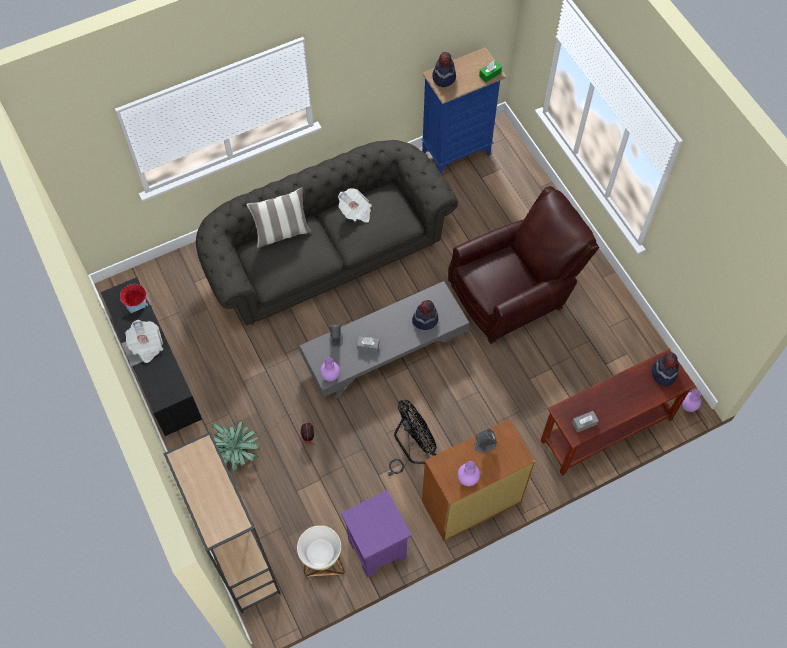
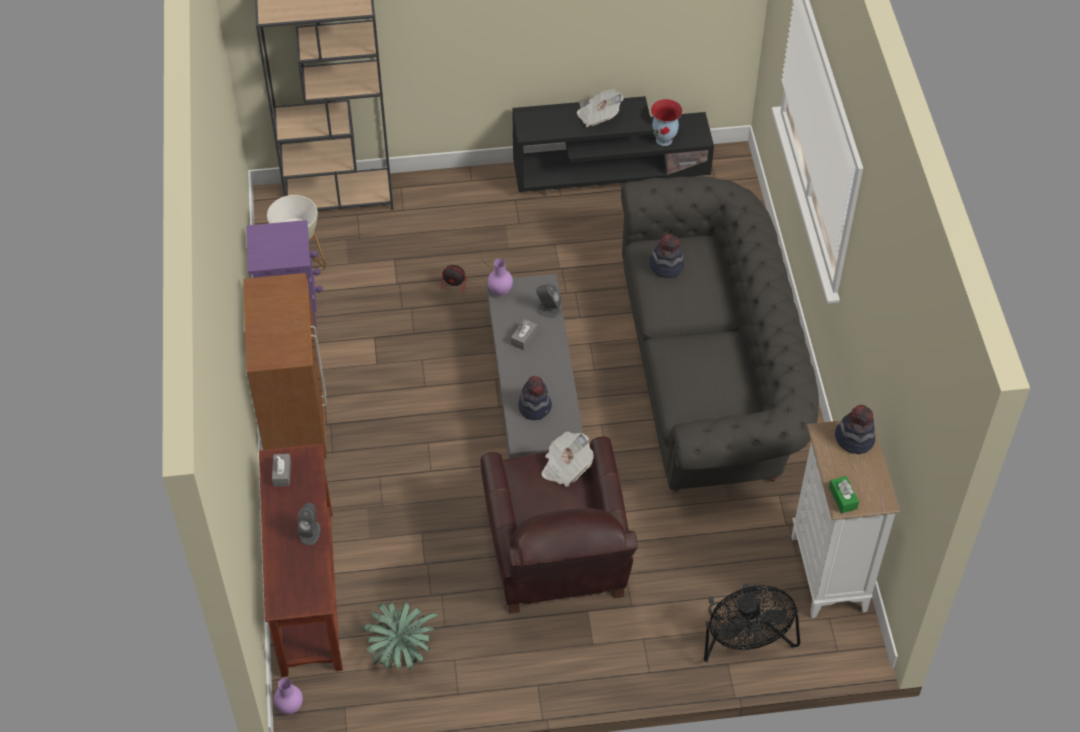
camera: 110 degrees right, 10 degrees down
potted plant [212,420,259,473] -> potted plant moved to [361,602,439,670]
pillow [246,187,312,248] -> none
newspaper [338,188,372,223] -> newspaper moved to [541,432,594,487]
black fan [388,400,437,476] -> black fan moved to [704,584,800,662]
blue dresser [422,48,507,175] -> white dresser [791,421,900,618]
purple vase [457,461,480,486] -> none
grey speaker [475,428,497,452] -> grey speaker moved to [298,503,321,545]
hat [652,352,679,386] -> hat moved to [649,234,684,278]

